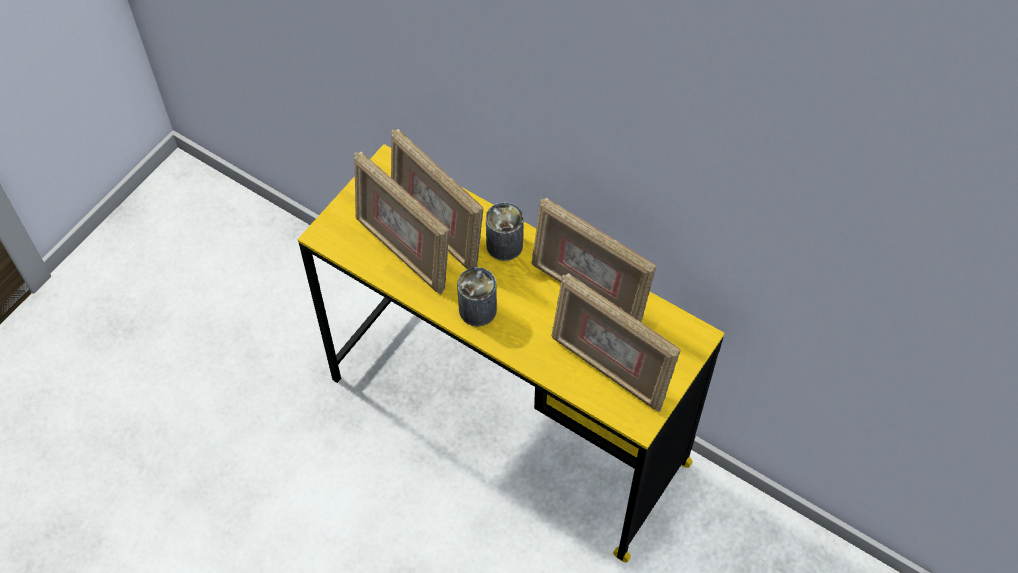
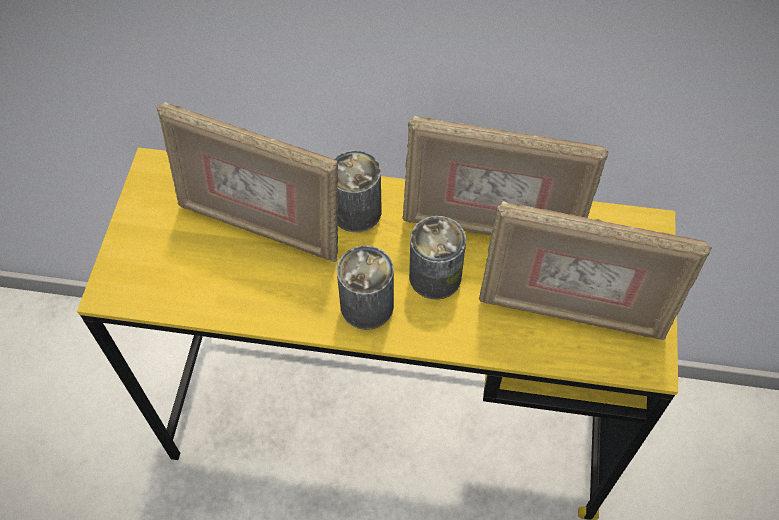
camera: 25 degrees left, 0 degrees up
picture frame [354,151,449,294] -> none
none -> can [409,216,466,299]

